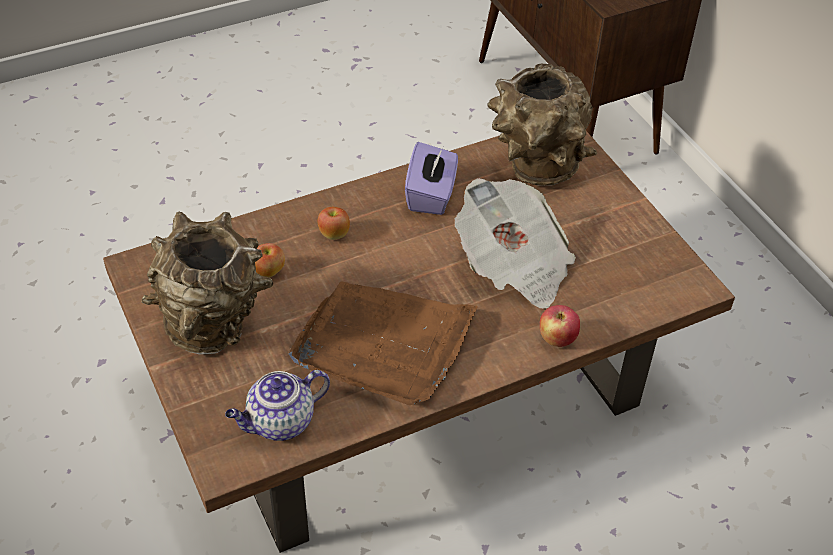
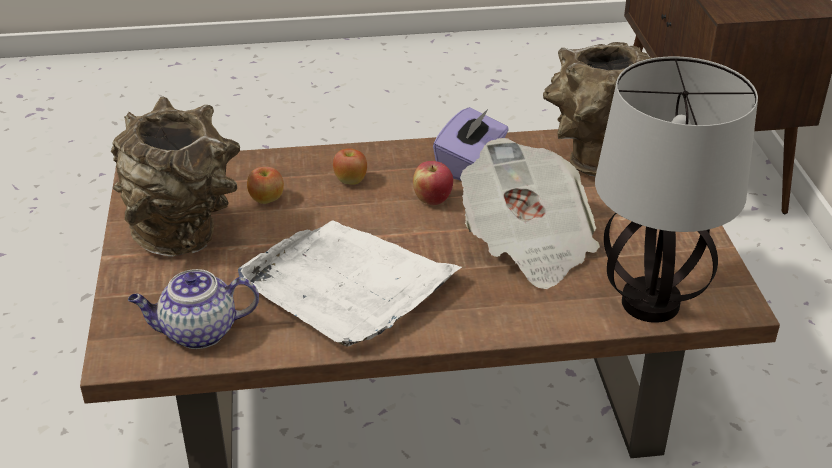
camera: 20 degrees right, 10 degrees down
brown tray [288,282,478,405] -> white tray [238,221,462,347]
apple [540,305,580,347] -> apple moved to [413,161,453,205]
none -> table lamp [595,56,758,323]

